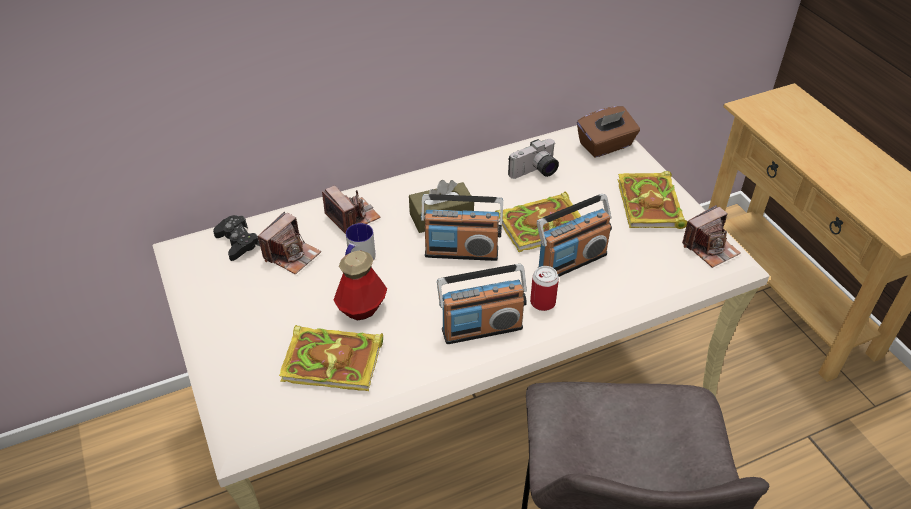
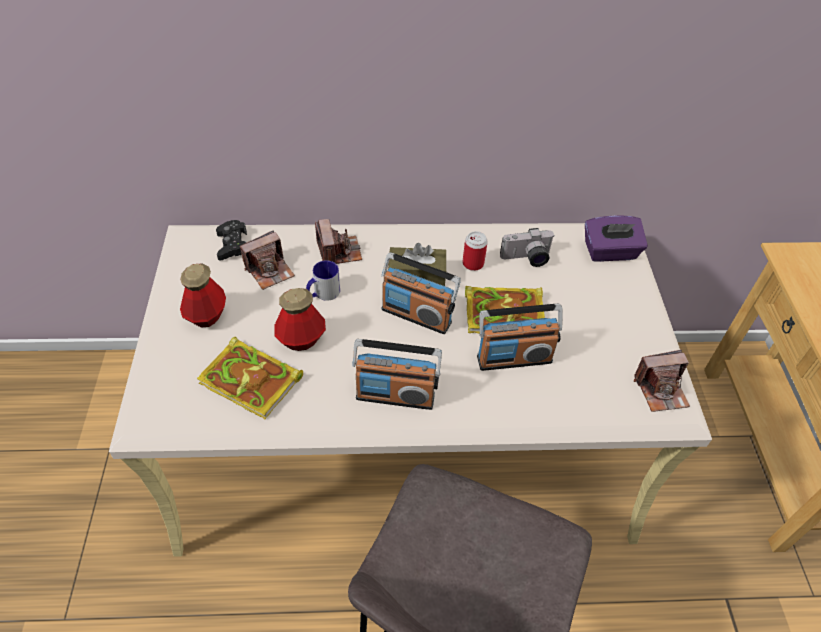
camera: 20 degrees right, 5 degrees up
can [530,266,559,311] -> can moved to [462,231,488,271]
brown tissue box [577,106,640,157] -> purple tissue box [585,216,648,262]
book [618,171,687,229] -> none
none -> bottle [180,264,226,327]

